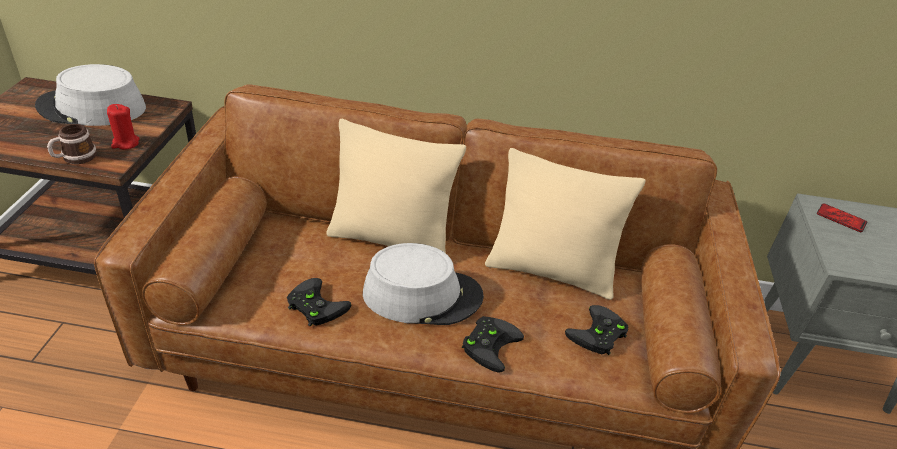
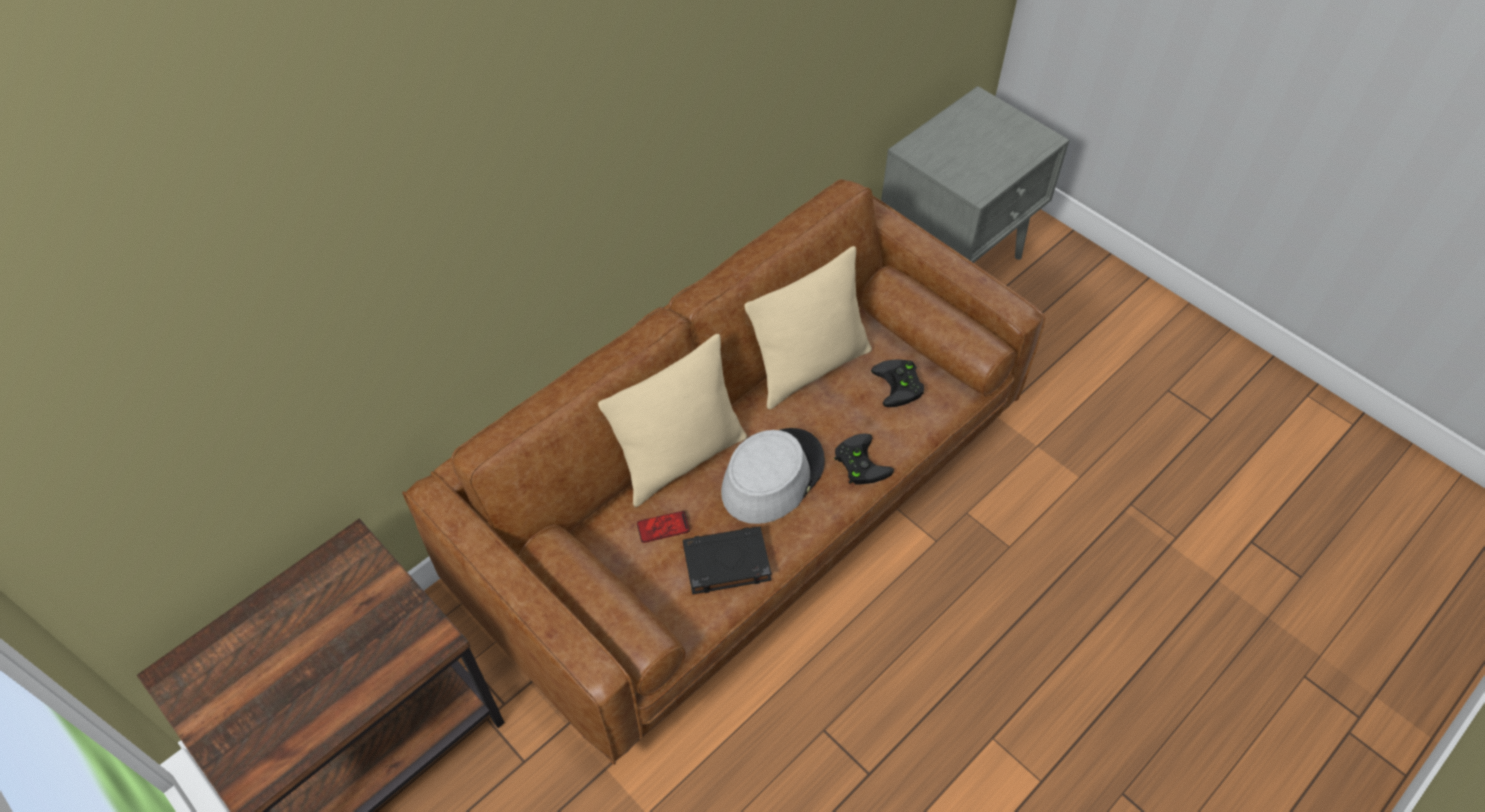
camera: 50 degrees left, 15 degrees up
grey hat [35,64,146,126] -> none
mug [47,124,97,164] -> none
red candle [107,104,140,150] -> none
black game controller [287,278,351,326] -> black book [683,526,772,595]
phone [817,203,867,232] -> phone moved to [637,511,690,543]

